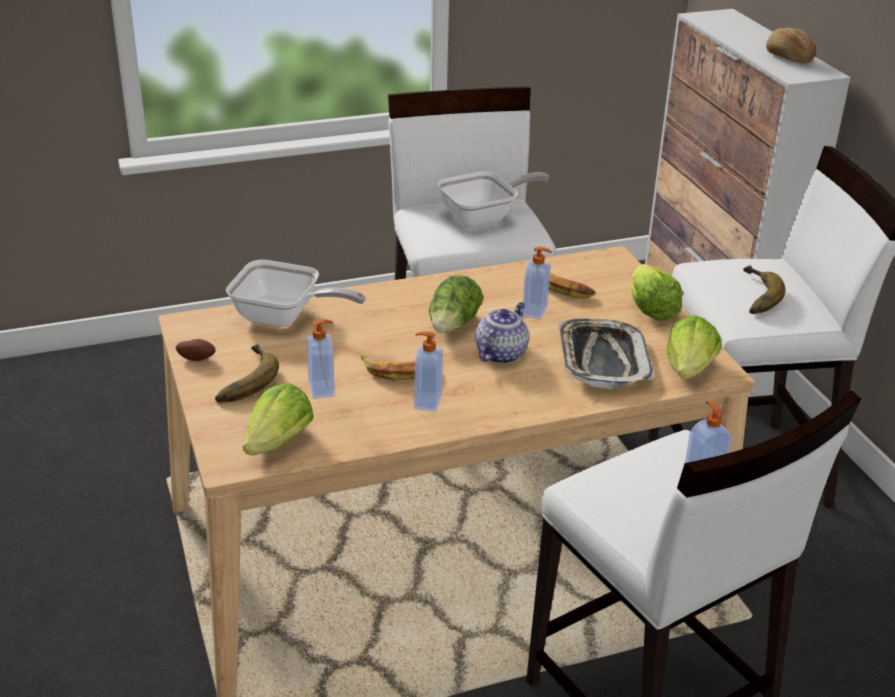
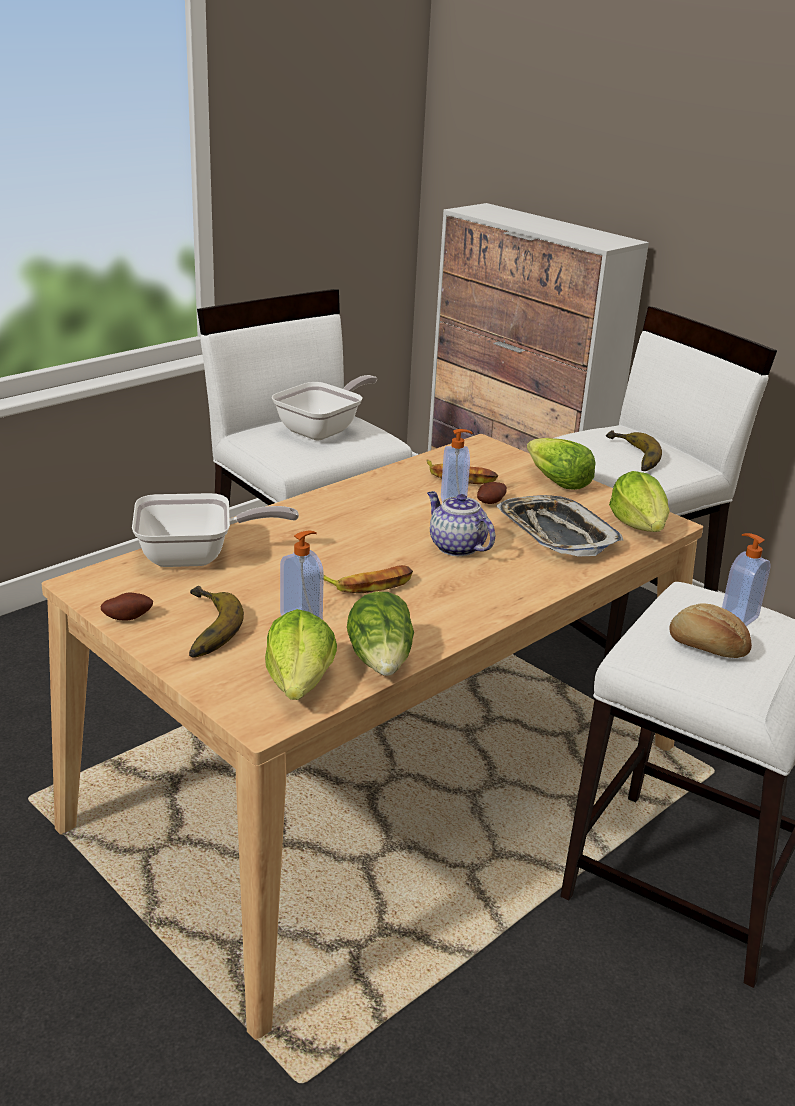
camera: 25 degrees left, 5 degrees down
soap dispenser [414,331,443,412] -> none
lettuce [429,275,483,333] -> lettuce moved to [347,592,414,676]
teapot [475,302,529,364] -> teapot turned 45 degrees counterclockwise [427,491,495,556]
bread [766,28,815,64] -> bread moved to [669,604,752,658]
none -> potato [477,482,507,504]

